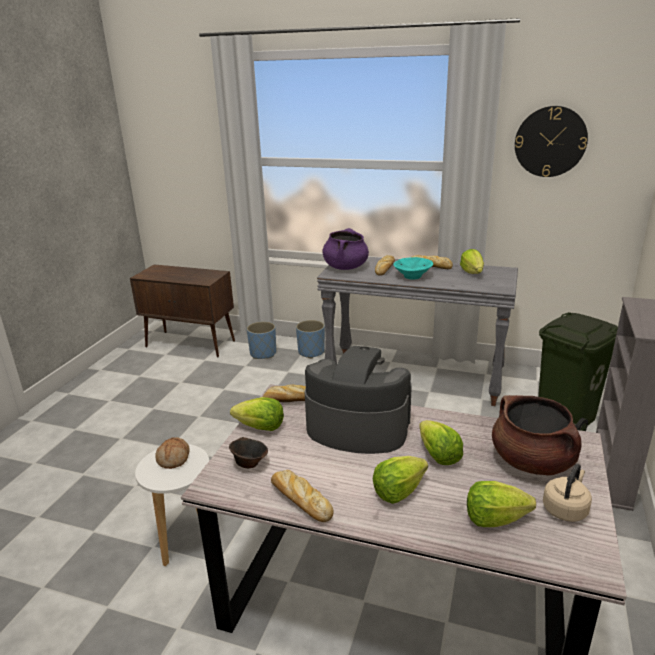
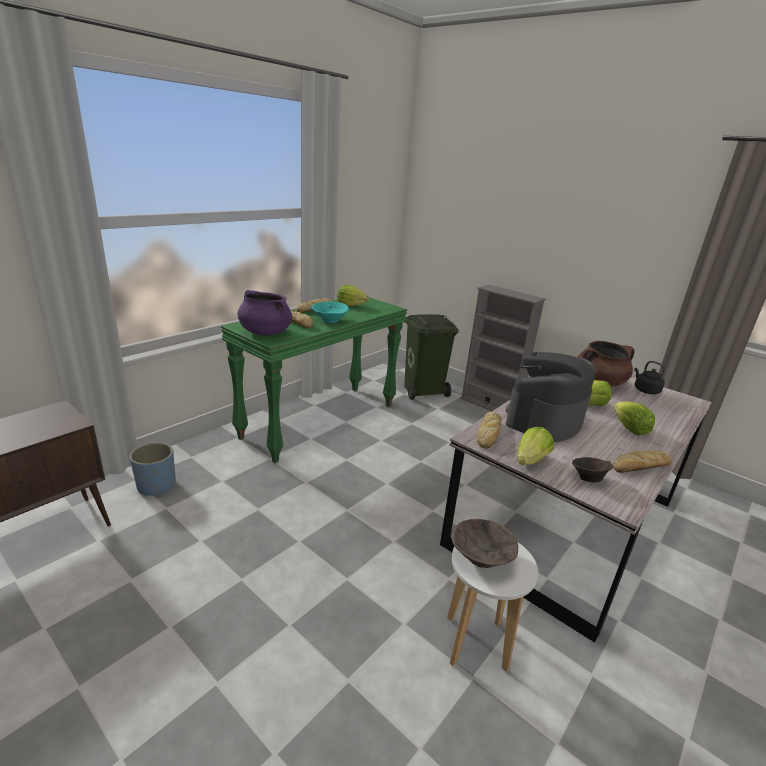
camera: 70 degrees left, 0 degrees up
bread [155,437,190,469] -> brown bowl [452,519,518,568]
blue planter [296,320,325,358] -> none
grey console table [317,257,518,406] -> green console table [221,297,407,463]
lettuce [467,481,536,527] -> none
wall clock [515,106,588,177] -> none
beige kettle [543,464,592,522] -> black kettle [634,361,665,394]

